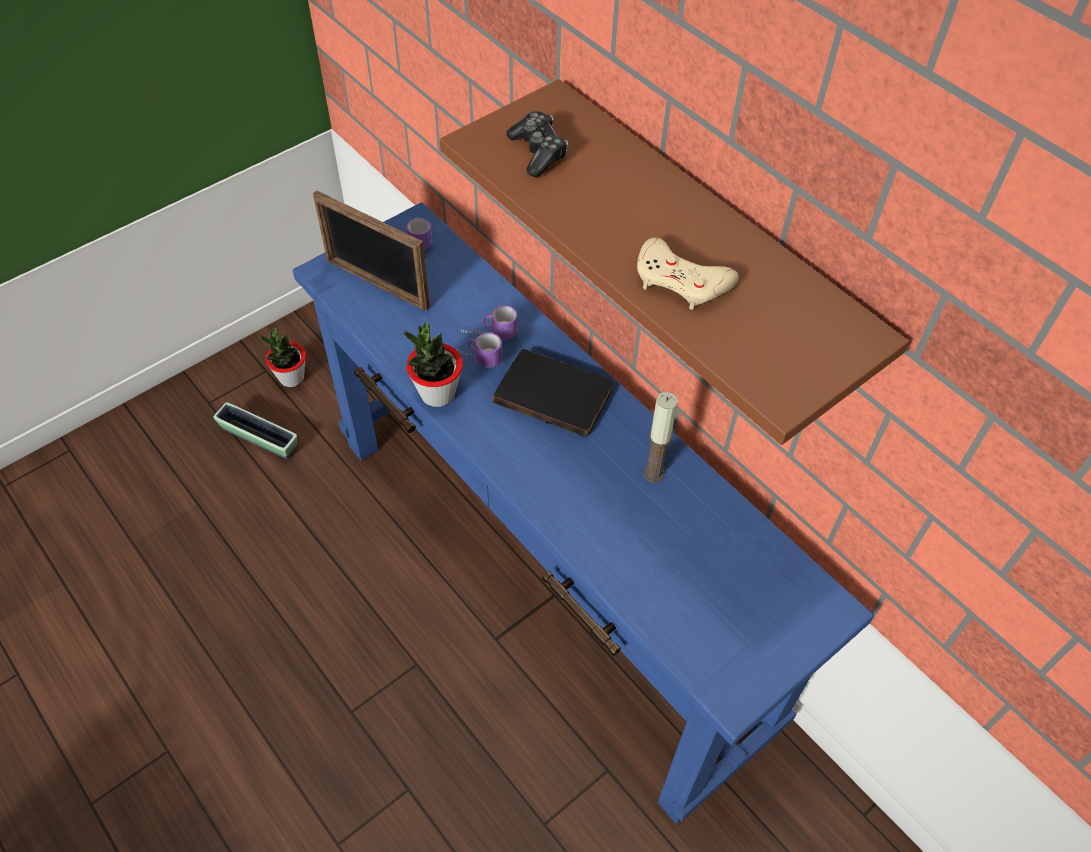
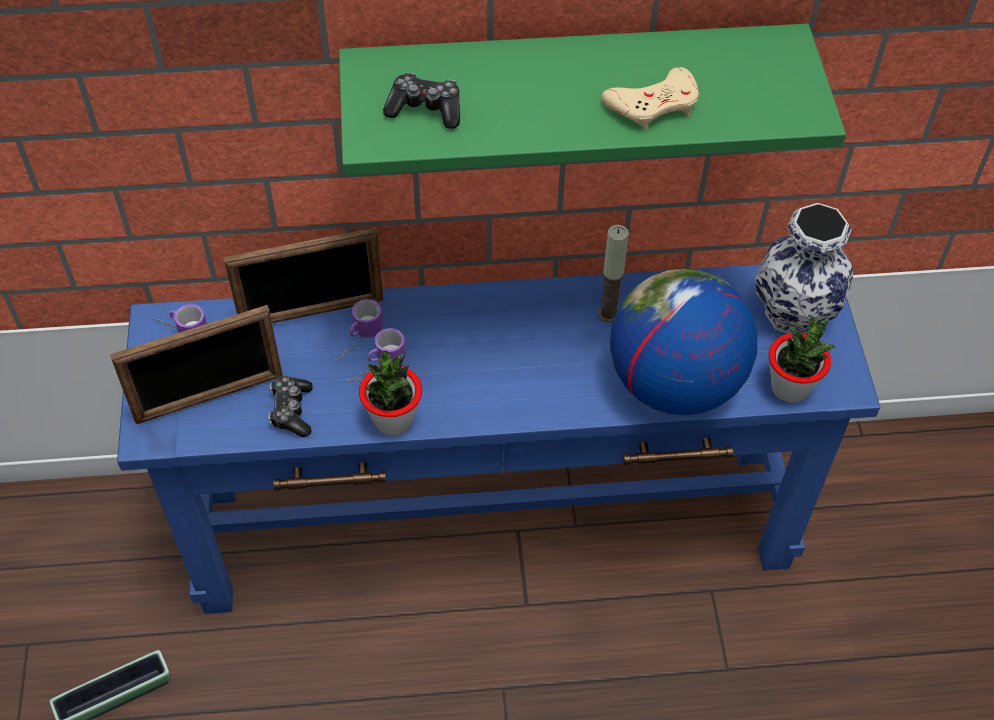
camera: 55 degrees left, 0 degrees up
potted plant [259,328,306,387] -> potted plant moved to [769,317,835,403]
brown shelf [440,79,909,445] -> green shelf [339,24,846,176]
black book [492,349,612,438] -> none
none -> picture frame [224,227,383,323]
none -> game controller [268,376,313,437]
none -> globe [610,269,757,415]
none -> vase [755,203,853,334]

